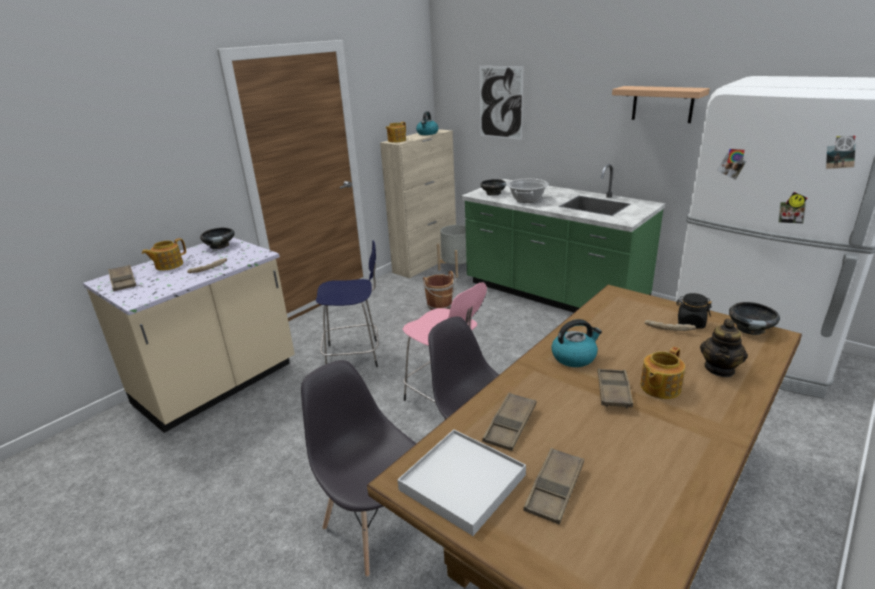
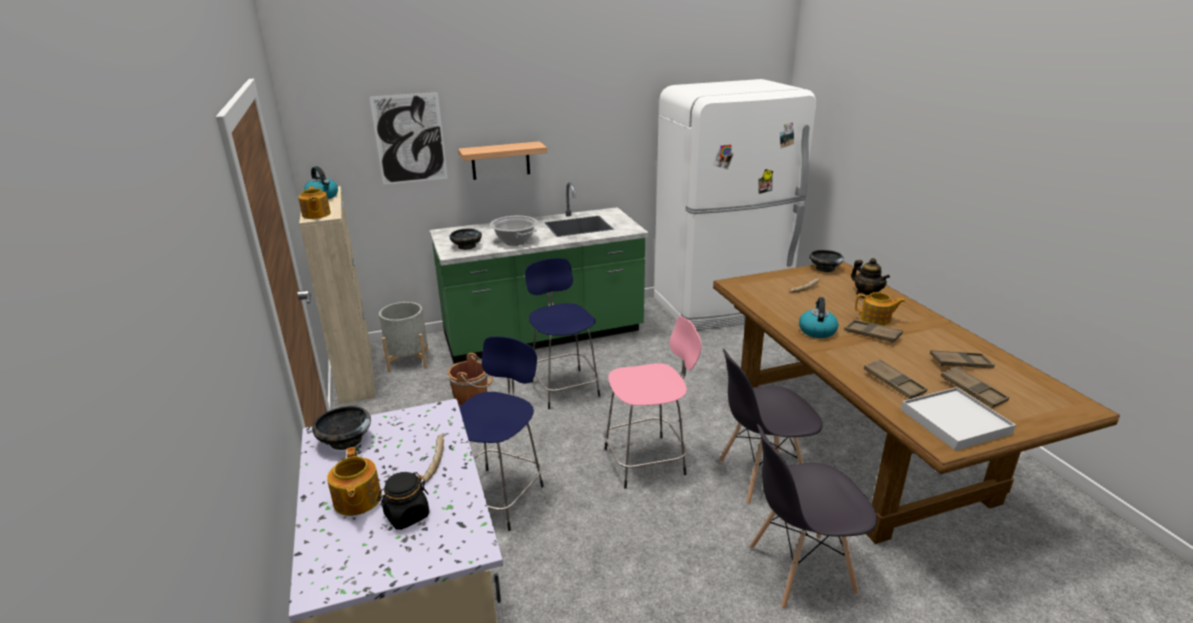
camera: 60 degrees left, 0 degrees up
brown tray [108,265,136,291] -> brown tray moved to [930,350,995,368]
shelf [612,86,710,123] -> shelf moved to [458,141,547,180]
teapot [640,347,685,399] -> teapot turned 60 degrees counterclockwise [855,292,905,326]
black jar [676,293,712,329] -> black jar moved to [377,472,429,530]
none -> blue stool [525,258,600,409]

